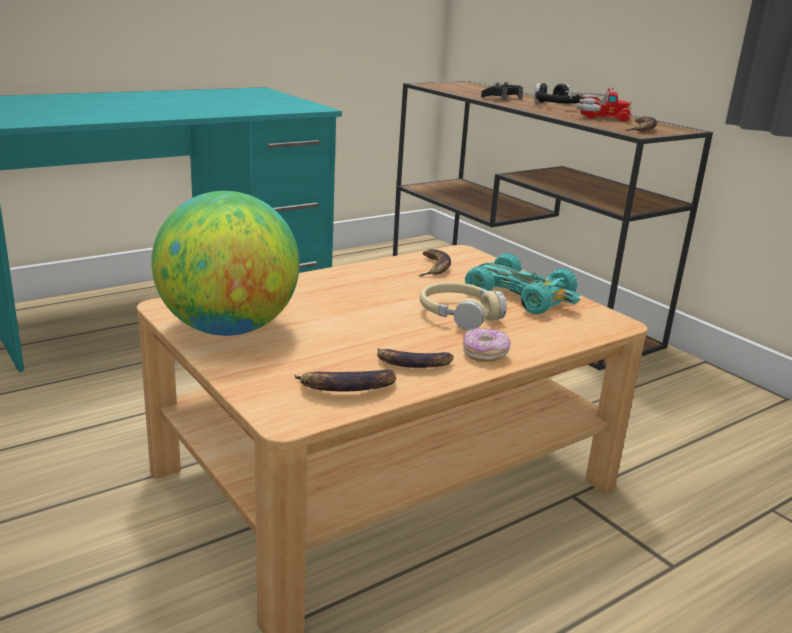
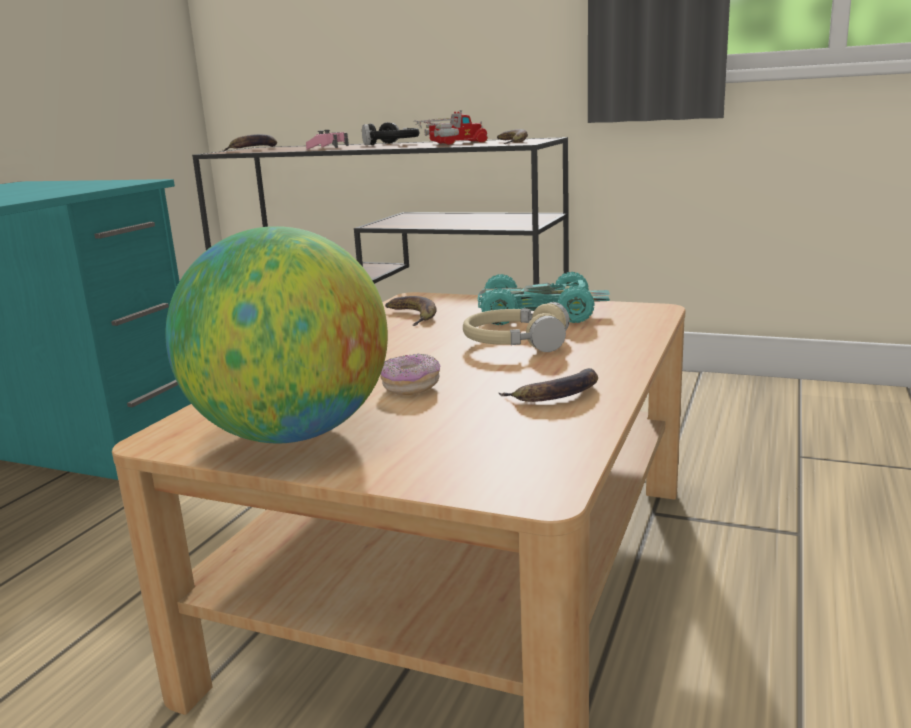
camera: 30 degrees left, 5 degrees down
banana [295,369,396,392] -> banana moved to [223,134,277,151]
donut [463,328,511,362] -> donut moved to [381,353,440,395]
black game controller [481,82,523,101] -> pink game controller [306,130,349,150]

